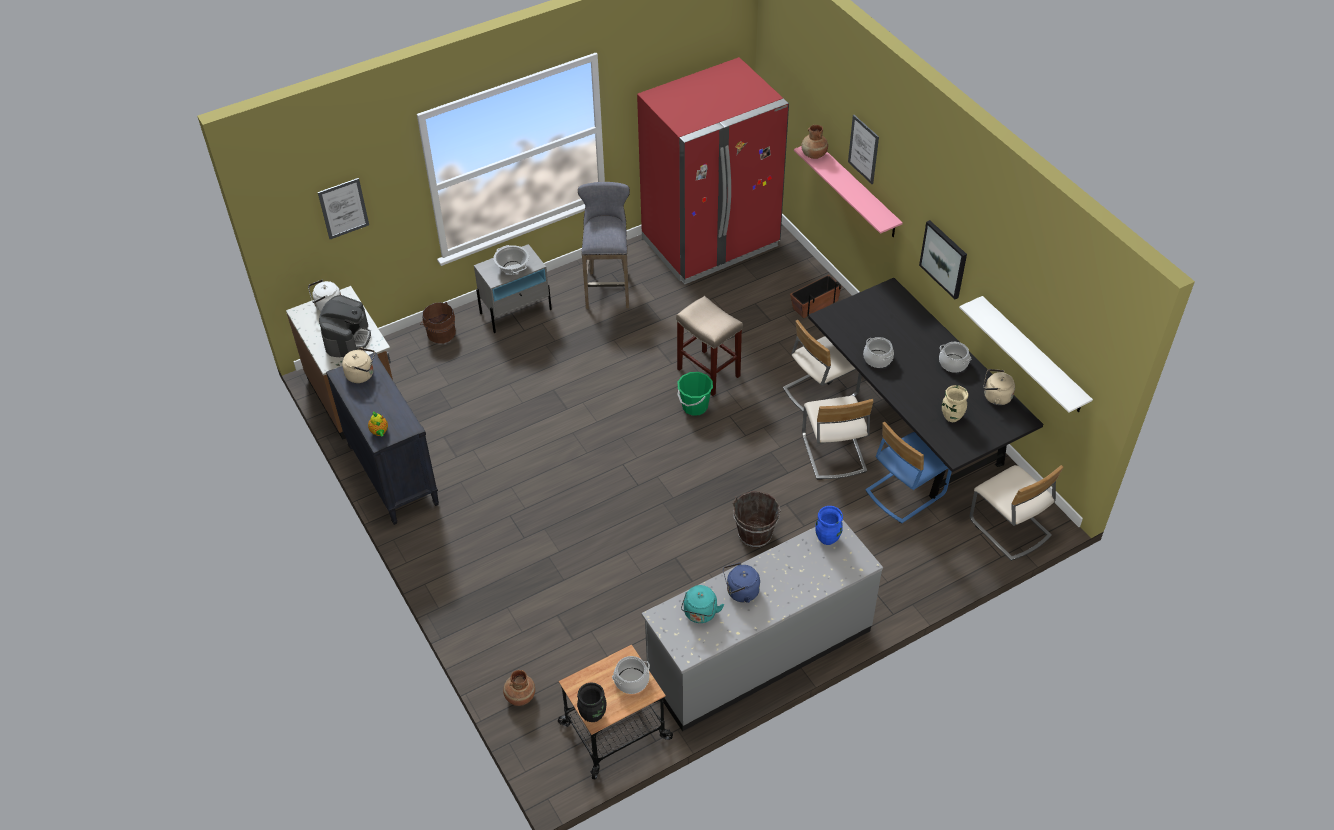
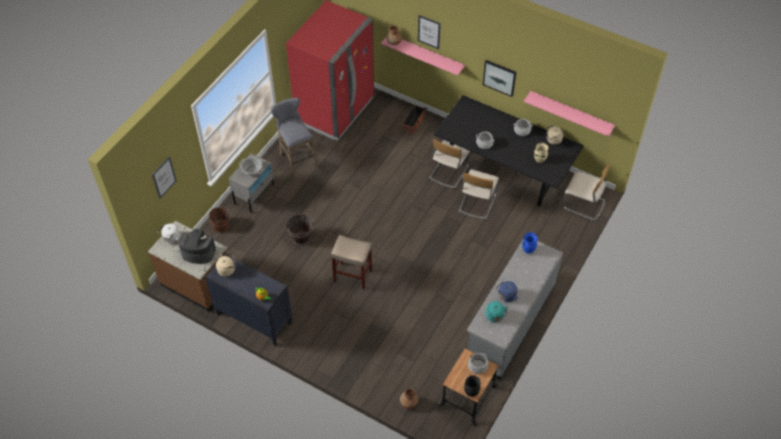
camera: 30 degrees left, 5 degrees up
coffee machine [319,295,371,358] -> coffee machine turned 60 degrees counterclockwise [178,229,216,264]
beige stool [676,296,743,396] -> beige stool moved to [331,235,372,290]
green bucket [678,372,713,416] -> none
brown bucket [733,491,781,548] -> brown bucket moved to [286,214,313,245]
beige chair [802,396,874,480] -> beige chair turned 60 degrees clockwise [458,170,499,220]
blue chair [866,422,952,524] -> none
white shelf [959,296,1093,413] -> pink shelf [524,91,615,137]

